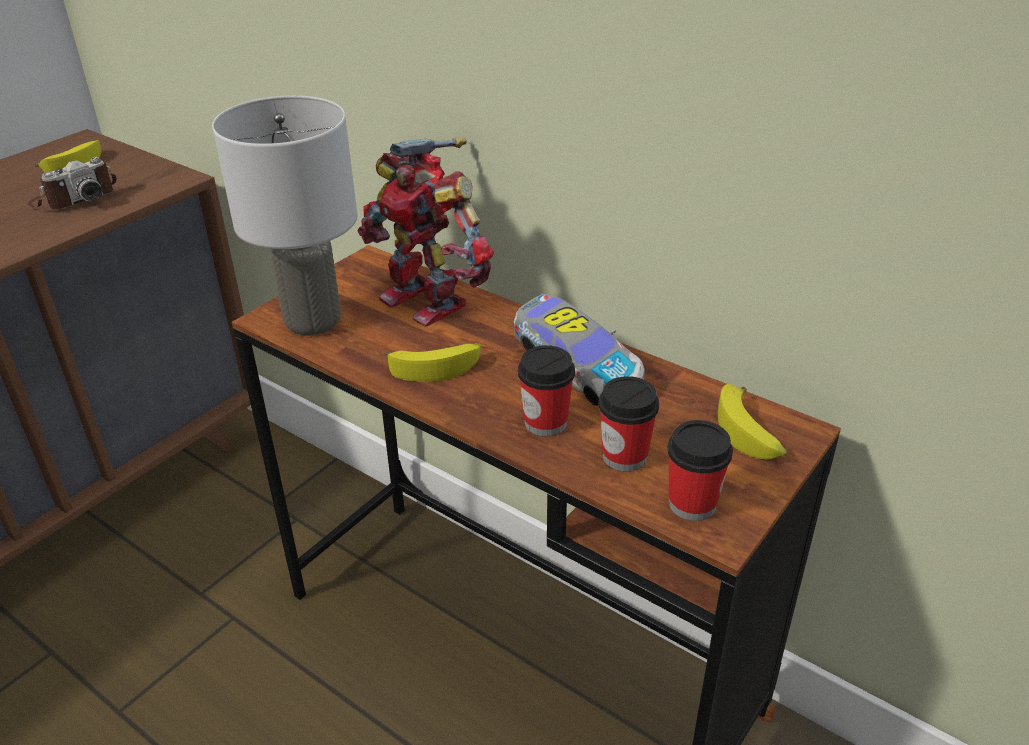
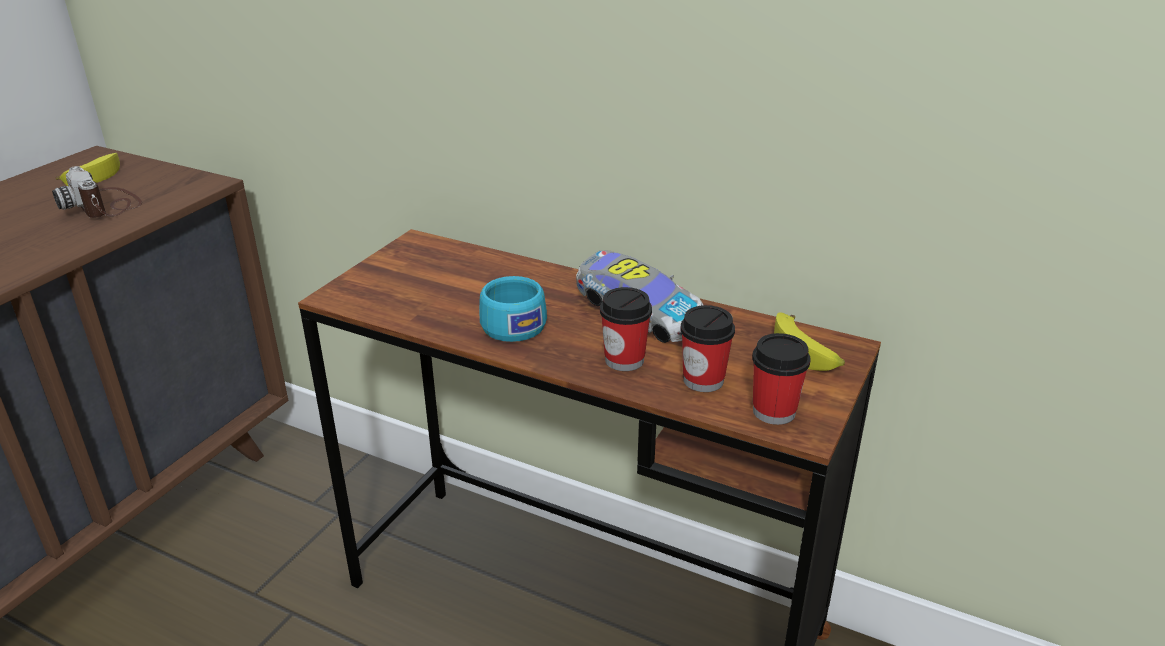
camera: 10 degrees left, 5 degrees down
camera [27,157,117,209] -> camera turned 105 degrees clockwise [52,166,142,218]
white table lamp [212,95,357,336] -> none
toy robot [358,138,494,327] -> none
banana [384,343,481,382] -> turquoise cup [479,276,547,342]

